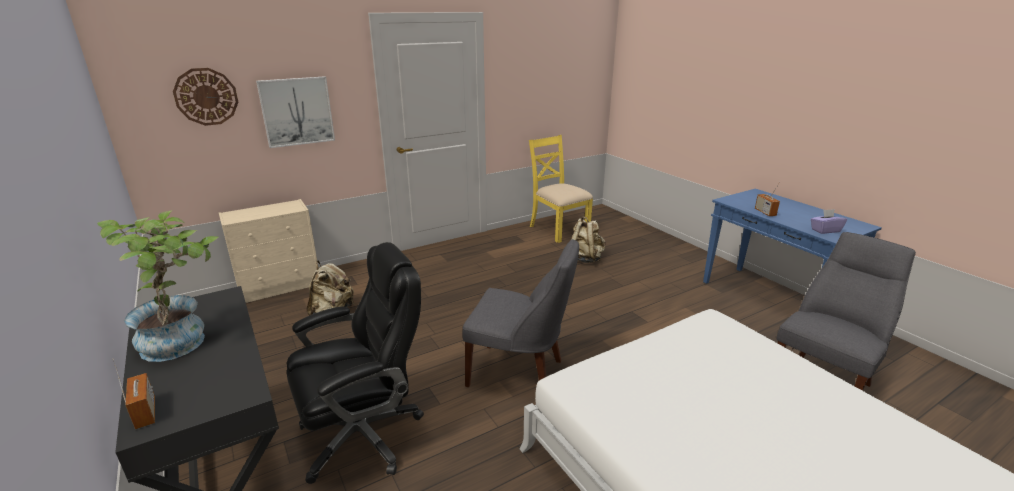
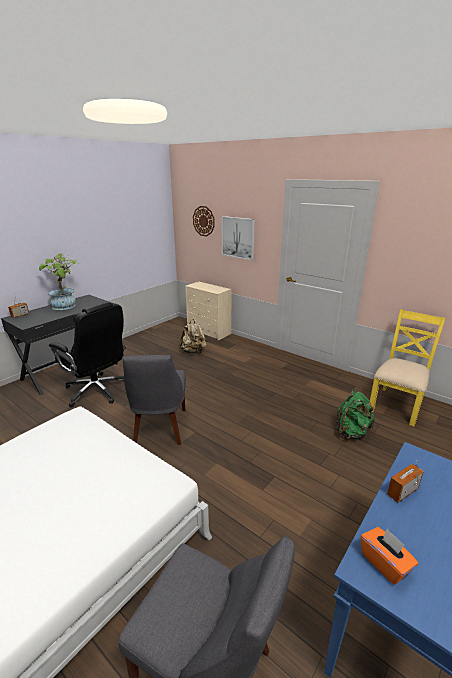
camera: 70 degrees right, 0 degrees up
beige backpack [571,216,606,263] -> green backpack [337,389,375,439]
purple tissue box [811,209,847,234] -> orange tissue box [360,527,418,585]

